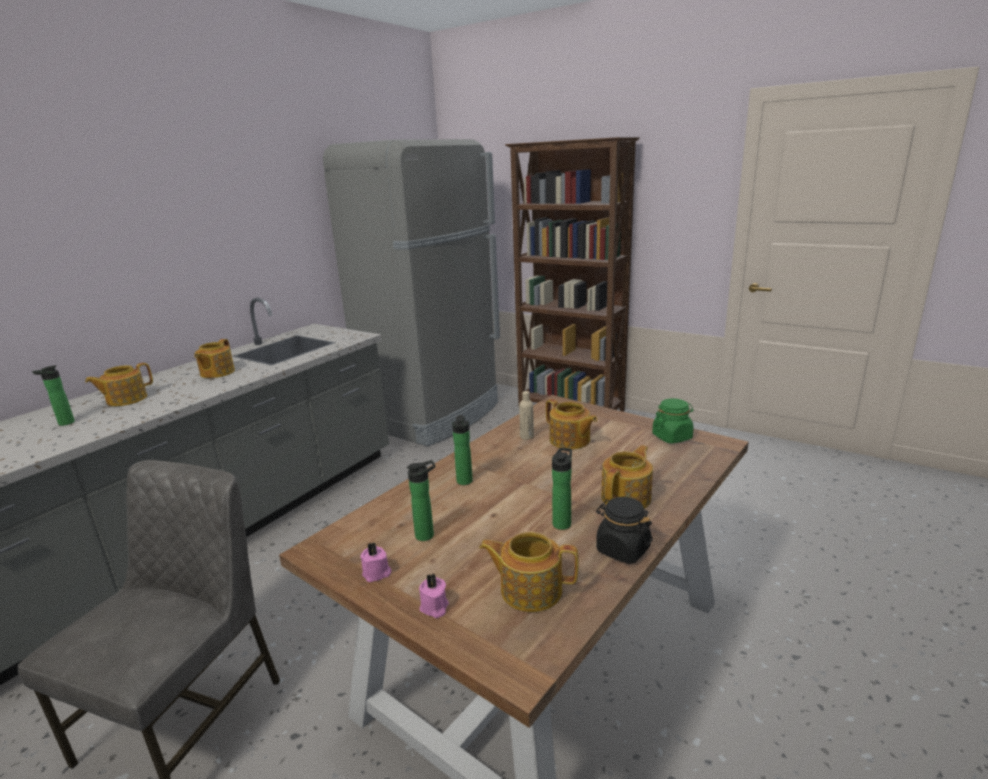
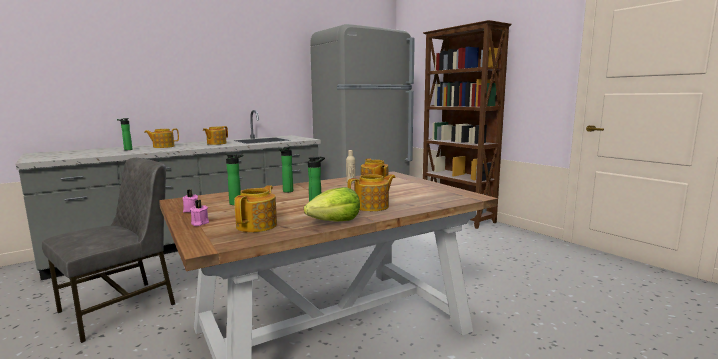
camera: 20 degrees right, 10 degrees down
teapot [479,532,579,612] -> teapot turned 75 degrees clockwise [234,185,277,232]
black jar [596,497,653,564] -> lettuce [304,187,360,222]
green jar [652,398,694,444] -> none

